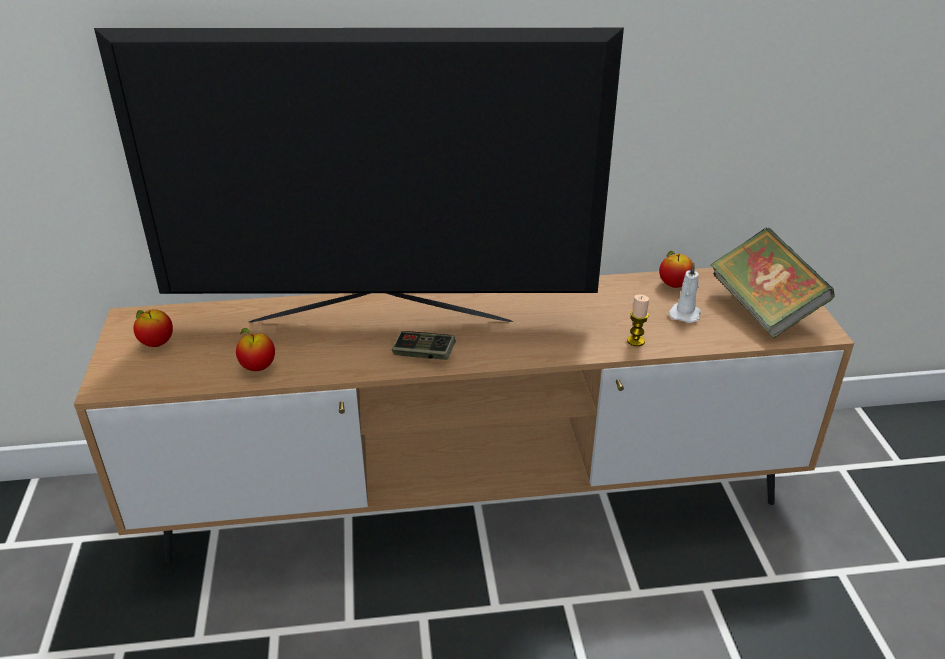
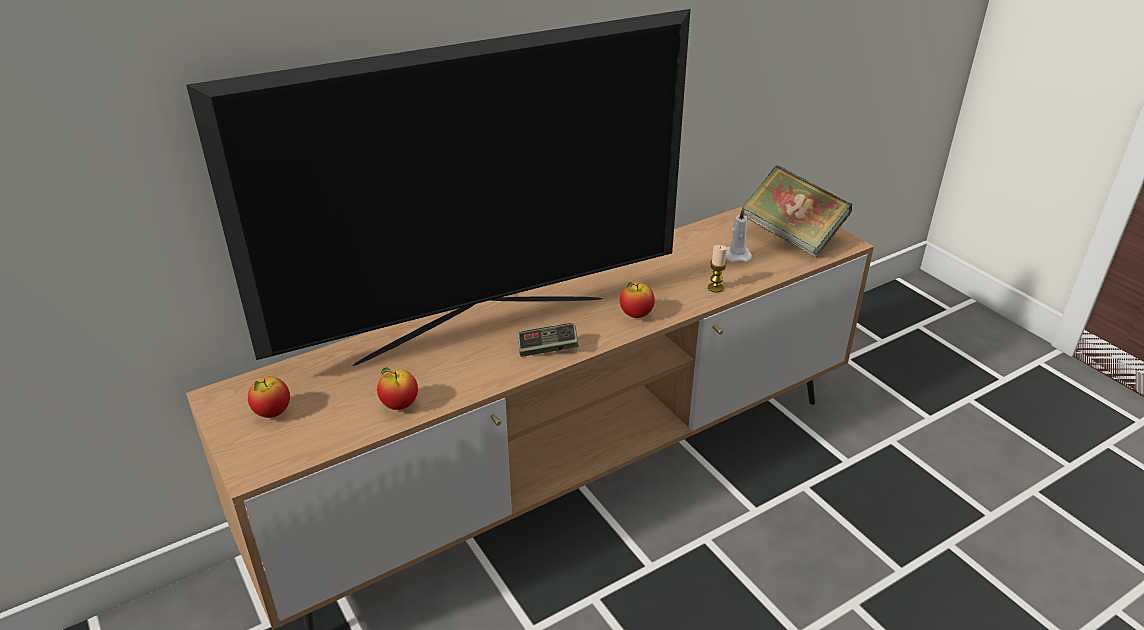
camera: 25 degrees left, 0 degrees up
apple [659,251,693,288] -> apple moved to [620,282,655,318]

